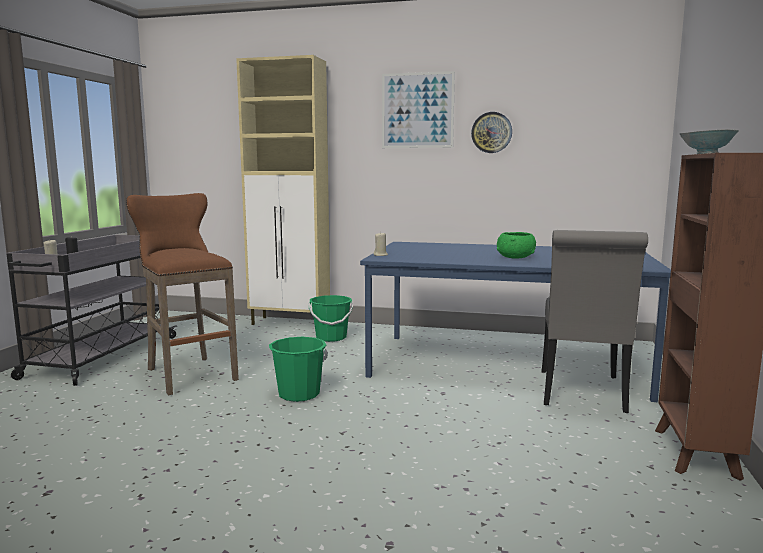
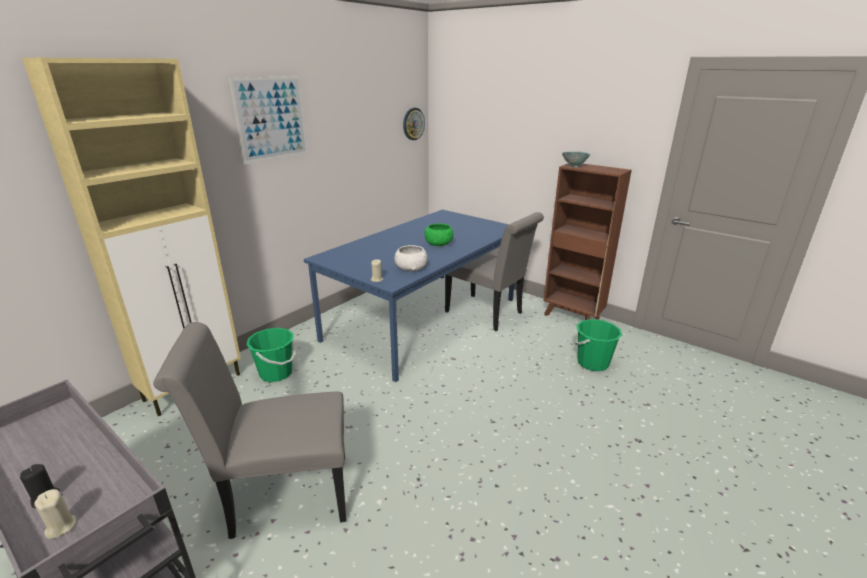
camera: 65 degrees left, 15 degrees up
brown stool [126,193,239,395] -> grey chair [153,322,346,539]
green bucket [269,337,328,402] -> green bucket moved to [574,319,622,371]
wall clock [471,112,512,153] -> wall clock moved to [403,108,425,140]
none -> white bowl [395,245,427,271]

